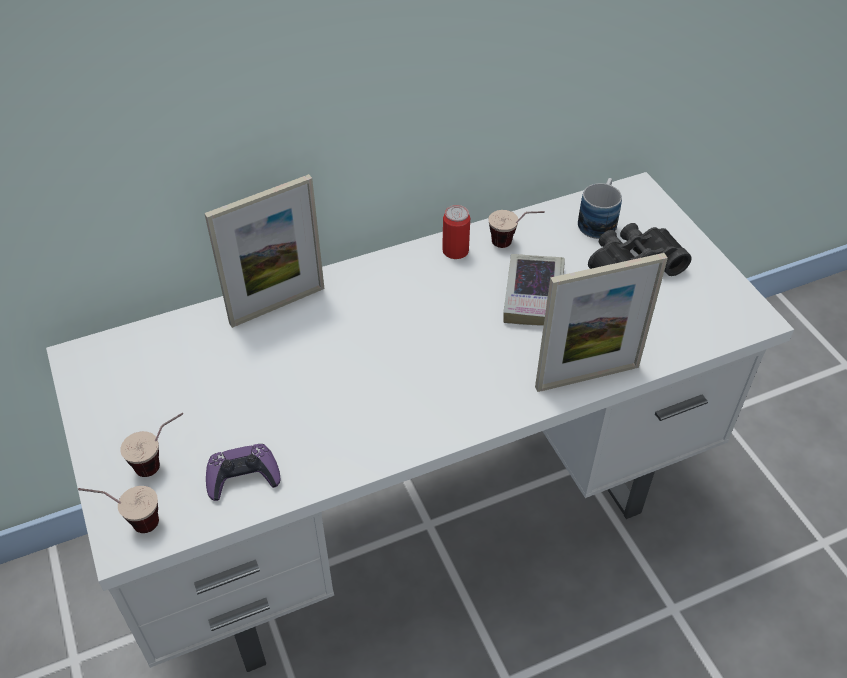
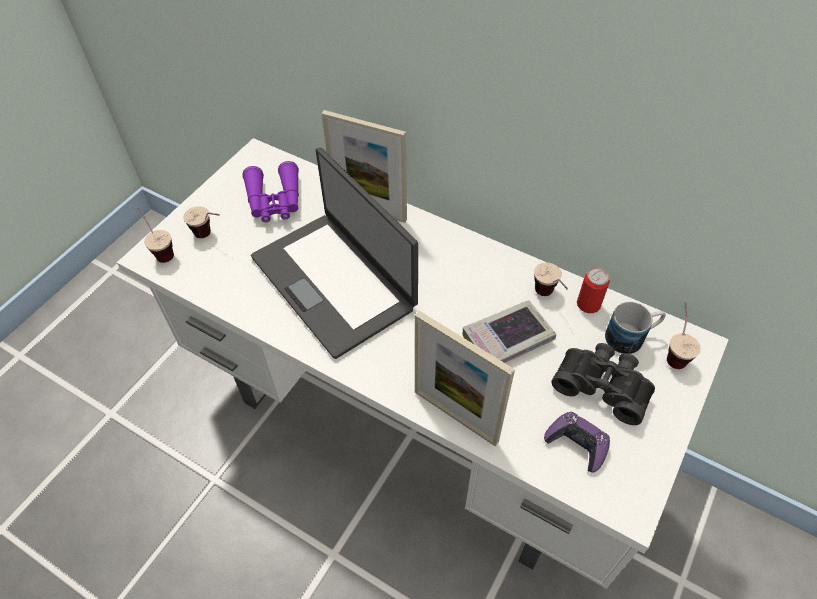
camera: 55 degrees right, 5 degrees up
purple game controller [206,444,280,501] -> purple game controller moved to [544,412,610,473]
can [442,205,470,259] -> can moved to [577,267,610,313]
none -> purple binoculars [242,161,299,222]
none -> laptop [251,147,418,359]
none -> cup [667,302,701,369]

